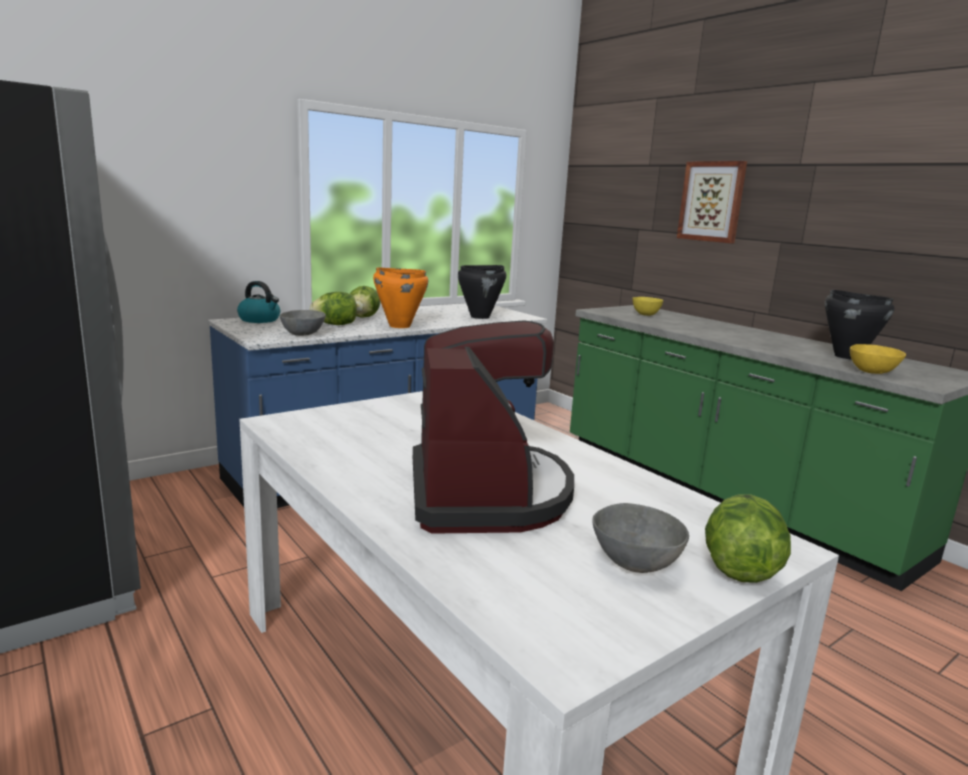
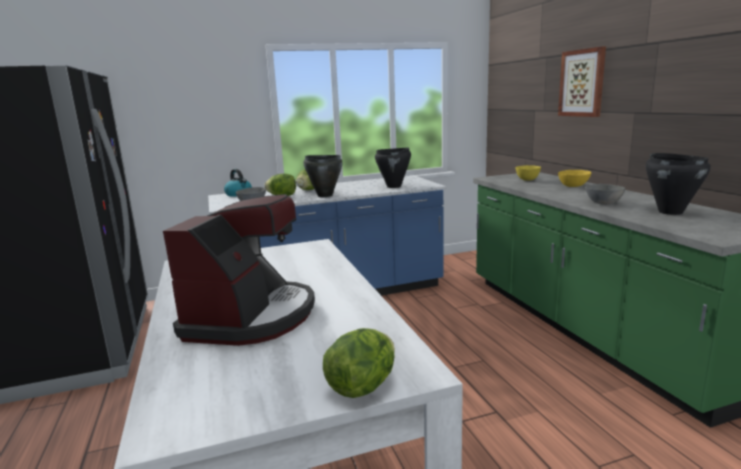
camera: 20 degrees right, 0 degrees up
orange cooking pot [373,267,428,328] -> black cooking pot [303,155,343,197]
grey bowl [592,503,689,573] -> grey bowl moved to [585,184,625,205]
yellow bowl [850,344,906,374] -> yellow bowl moved to [558,170,591,187]

